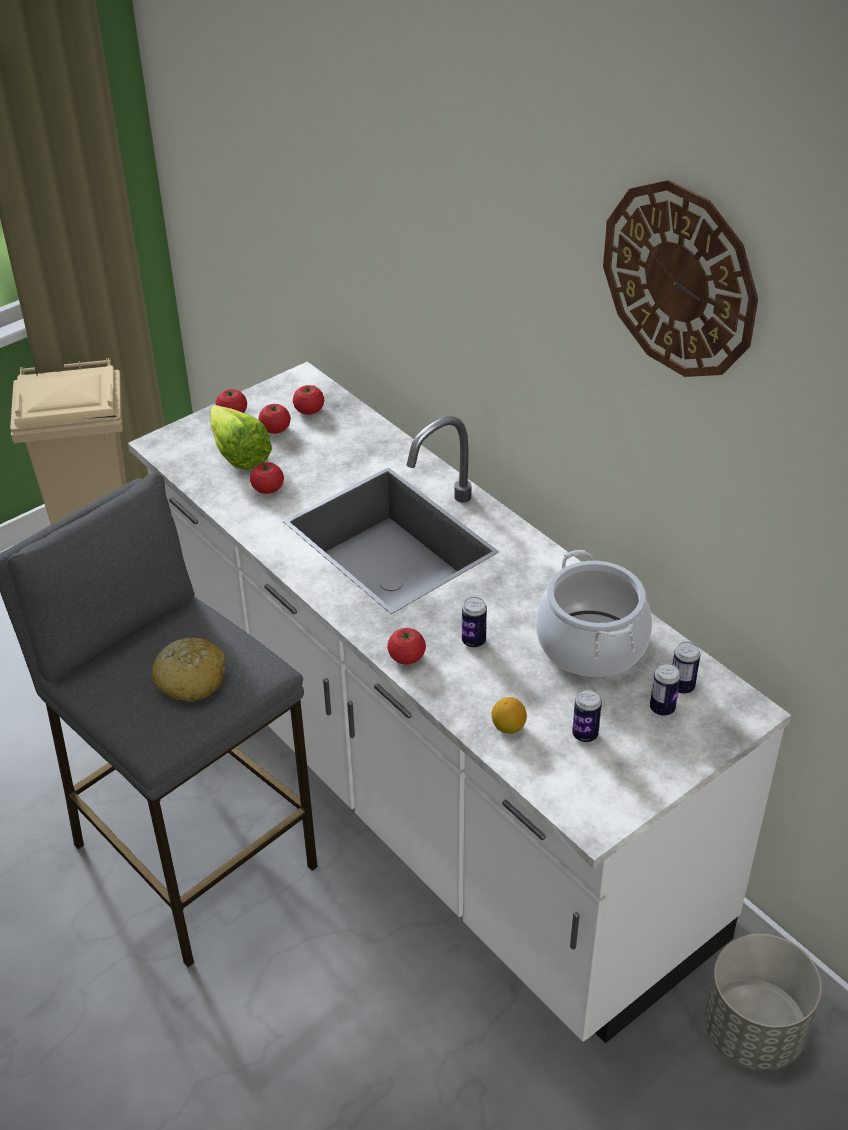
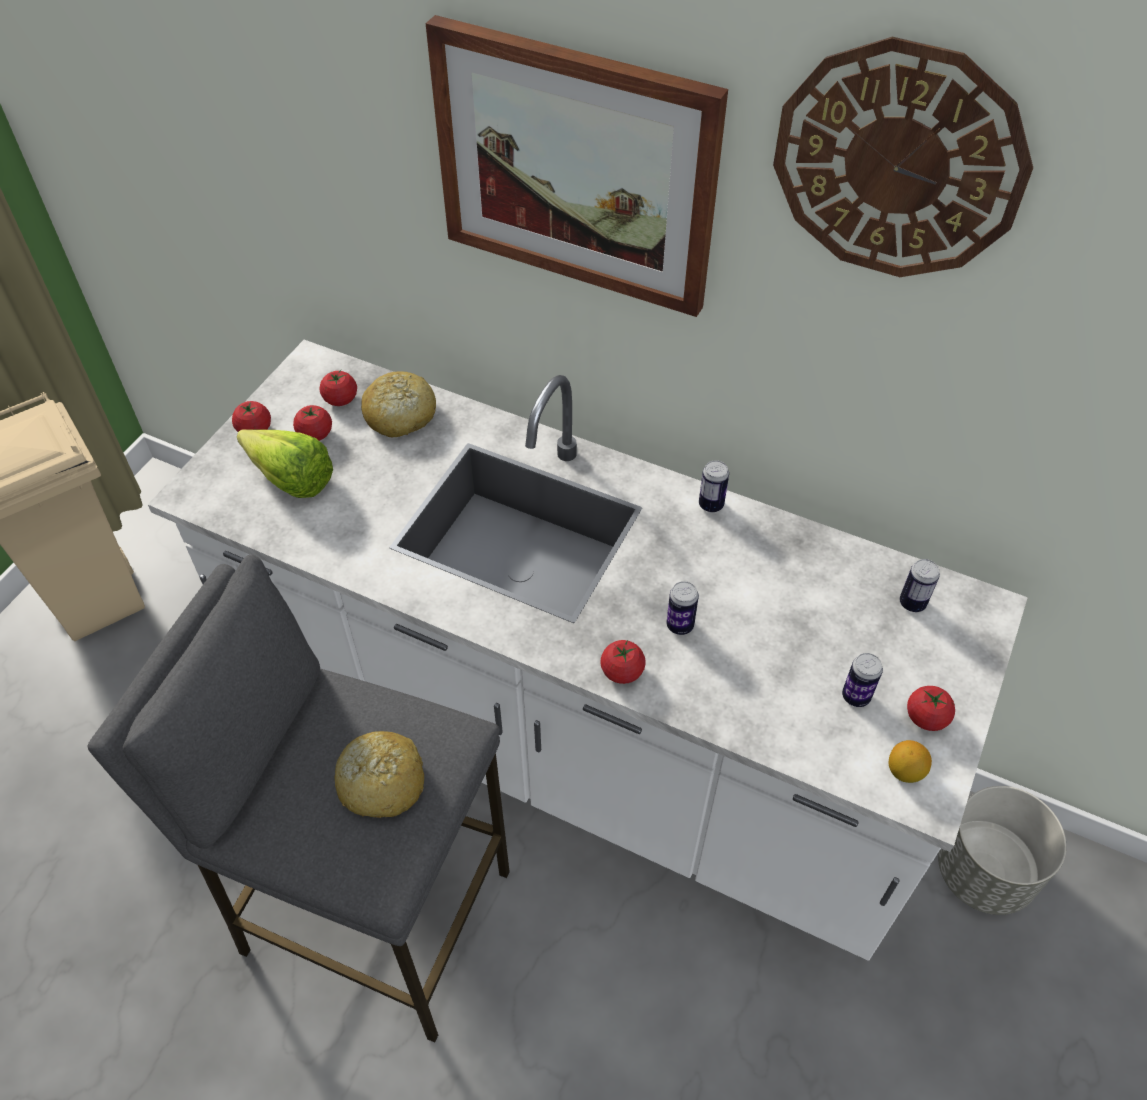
camera: 25 degrees left, 10 degrees up
tomato [250,461,284,494] -> tomato moved to [907,686,955,731]
lemon [492,697,527,734] -> lemon moved to [889,740,932,783]
cooking pot [536,550,652,678] -> none
can [650,663,681,716] -> can moved to [699,460,729,512]
none -> bread [361,371,436,437]
none -> picture [425,15,728,317]

